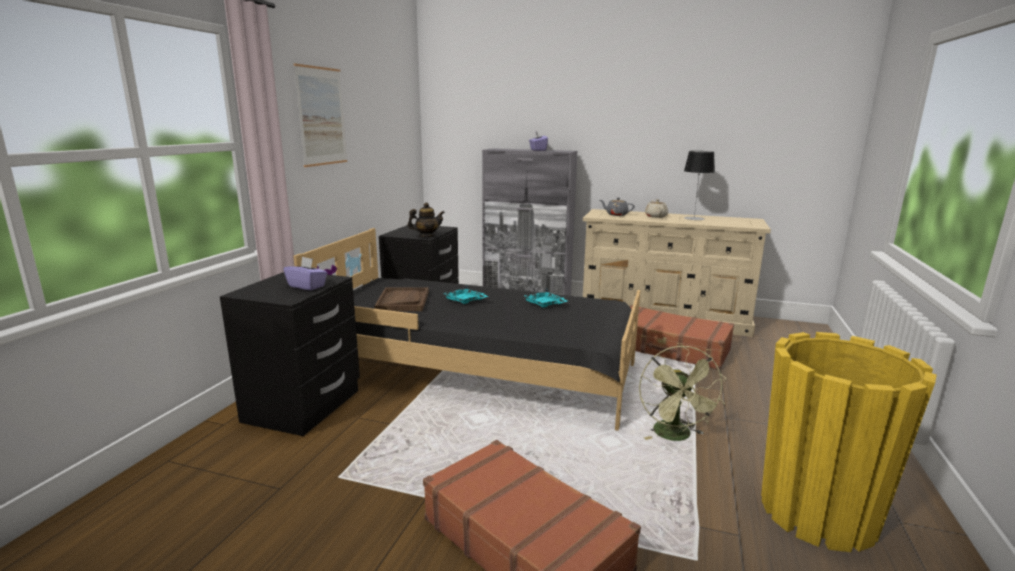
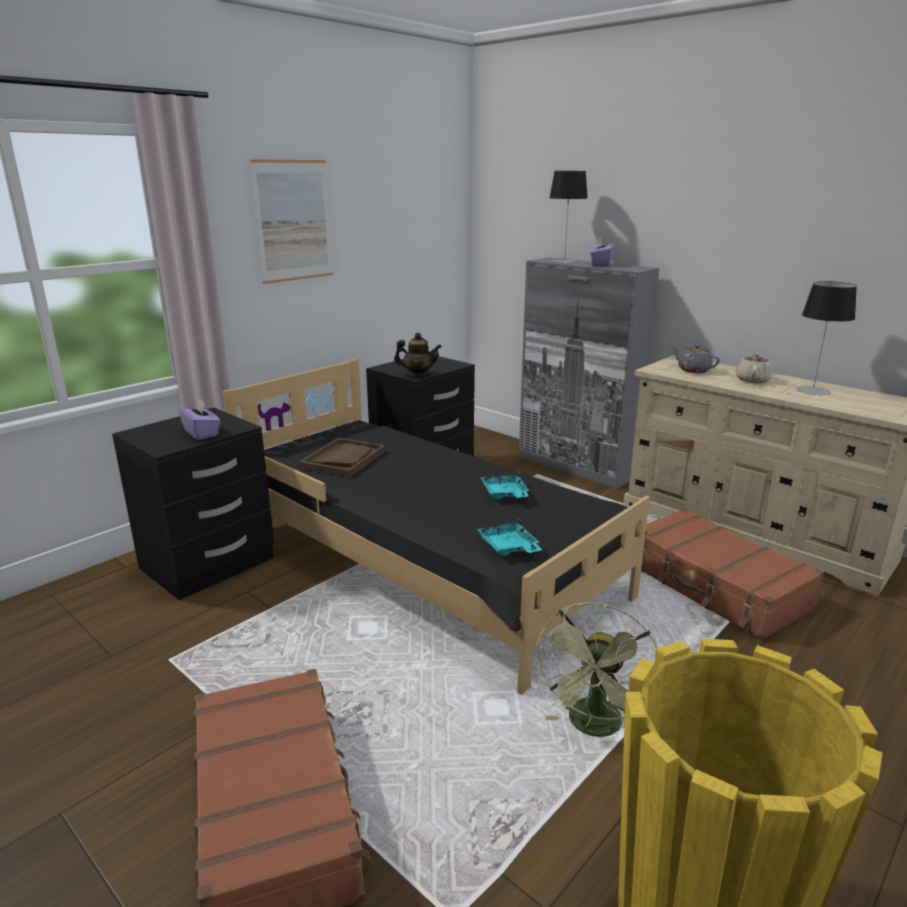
camera: 25 degrees right, 5 degrees up
turquoise tray [444,285,488,304] -> turquoise tray moved to [477,519,542,556]
none -> table lamp [550,171,588,263]

